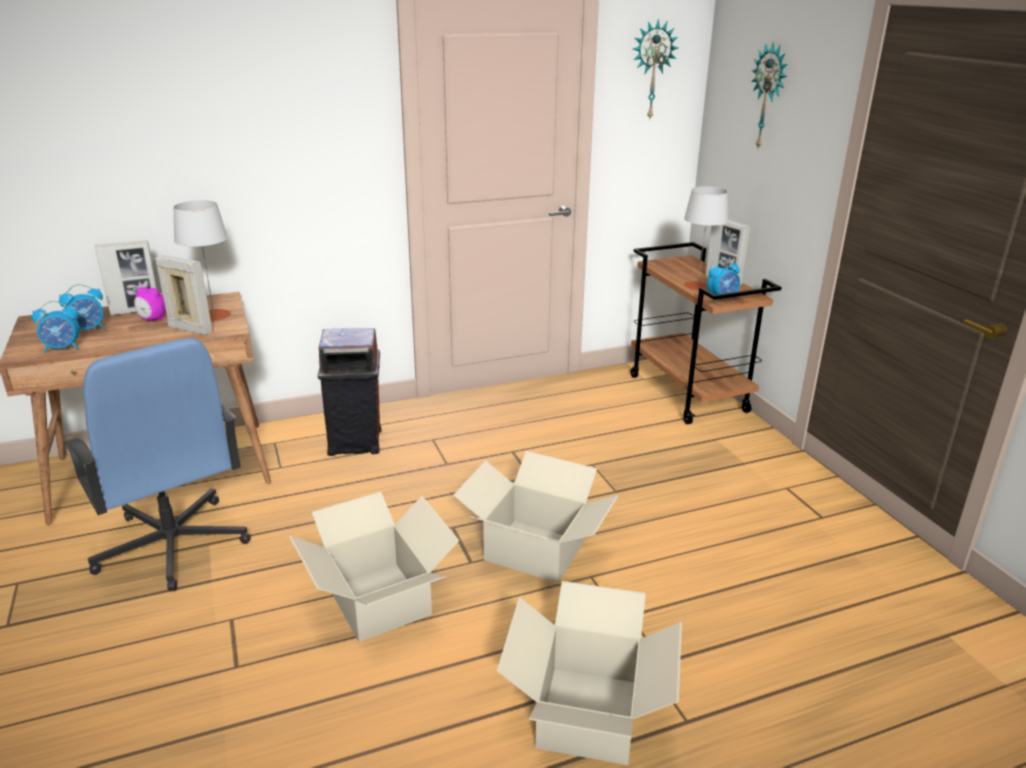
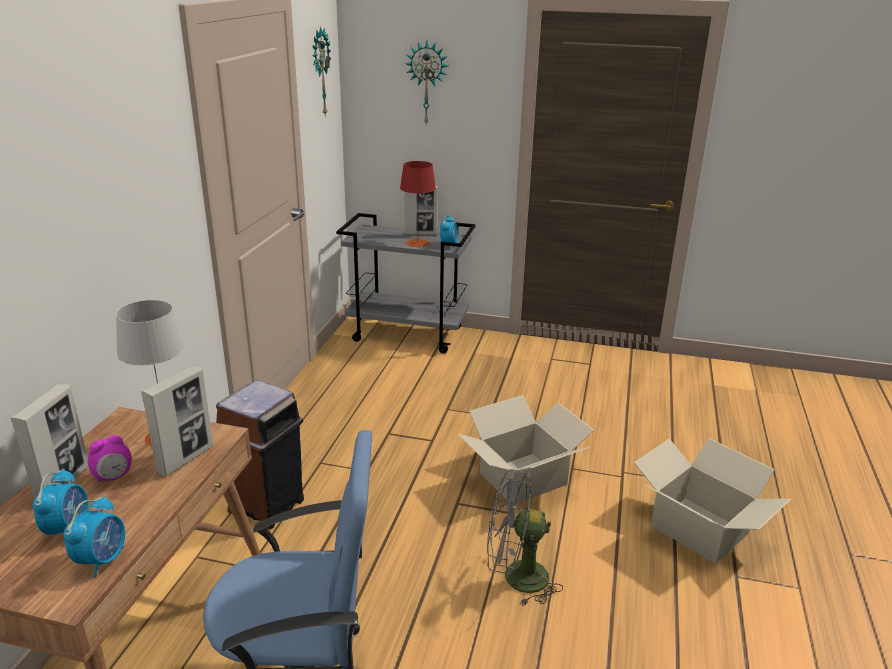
camera: 55 degrees left, 0 degrees up
picture frame [155,255,213,336] -> picture frame turned 150 degrees clockwise [141,365,213,477]
cardboard box [290,491,459,642] -> grey fan [487,469,563,606]
brown cart [630,242,782,424] -> grey cart [336,213,475,353]
grey table lamp [684,186,729,291] -> red table lamp [400,161,436,247]

